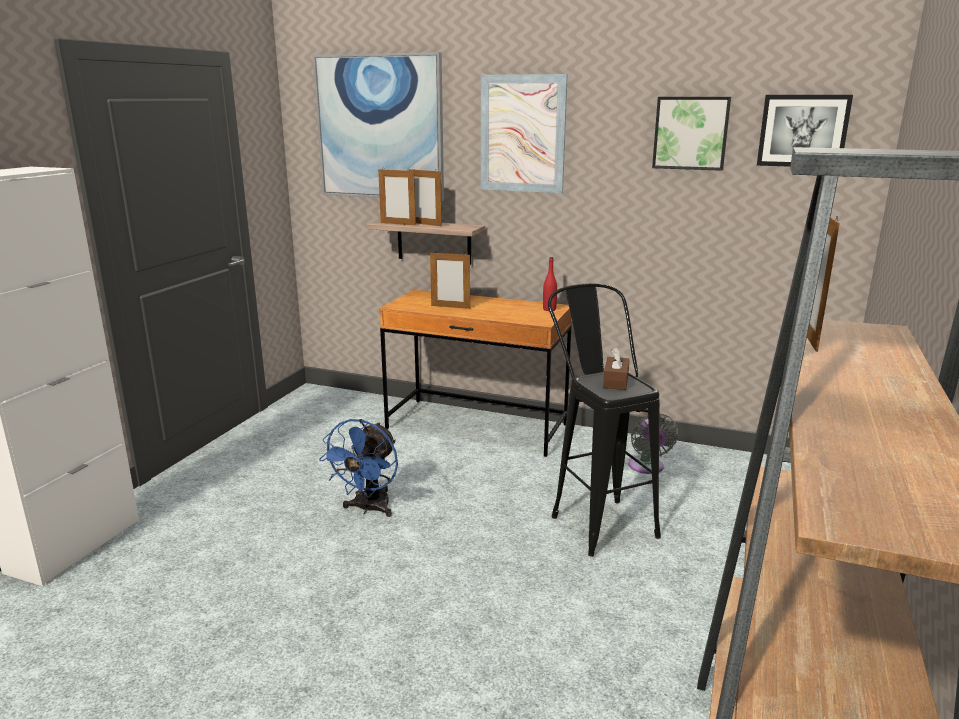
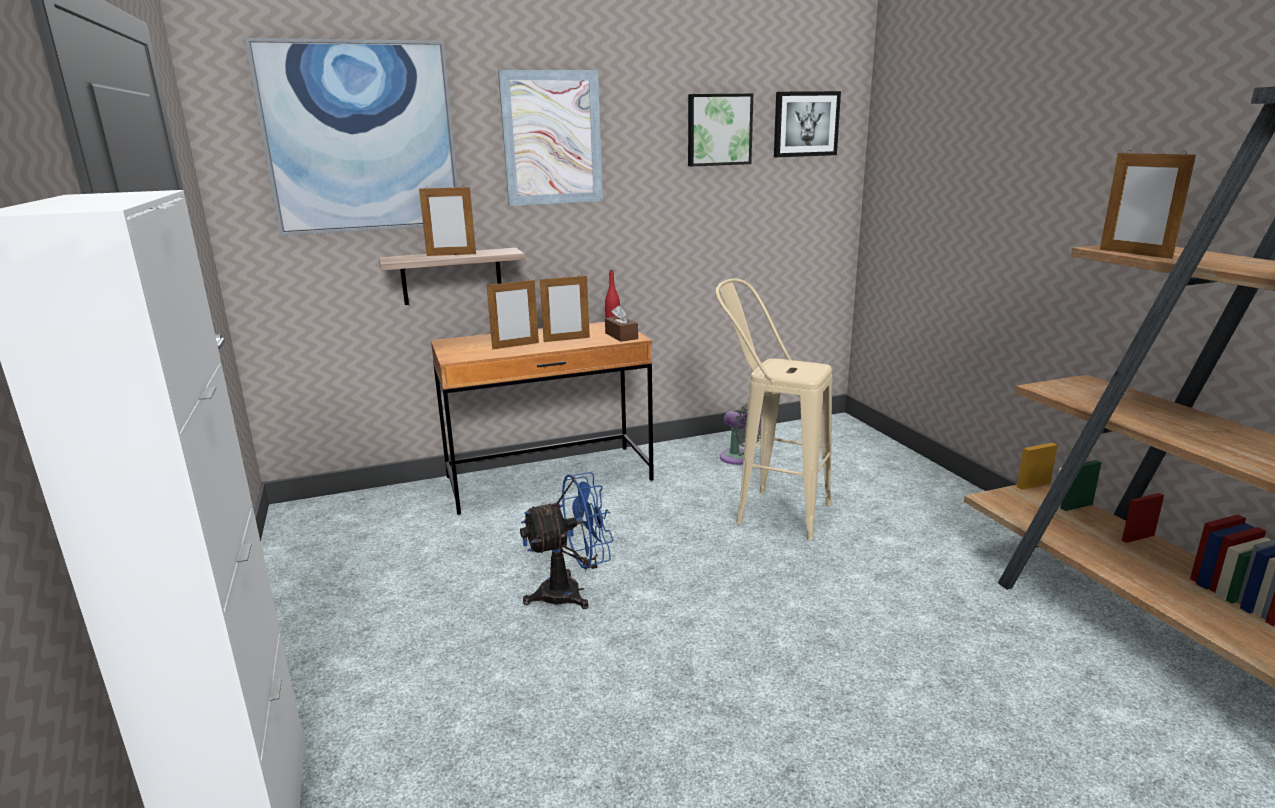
camera: 40 degrees left, 0 degrees up
blue fan [319,419,398,517] -> blue fan turned 90 degrees counterclockwise [520,472,614,609]
picture frame [378,168,416,225] -> picture frame moved to [540,274,590,342]
black stool [548,283,661,557] -> beige stool [716,279,832,540]
brown tissue box [603,347,630,390] -> brown tissue box moved to [605,305,638,342]

